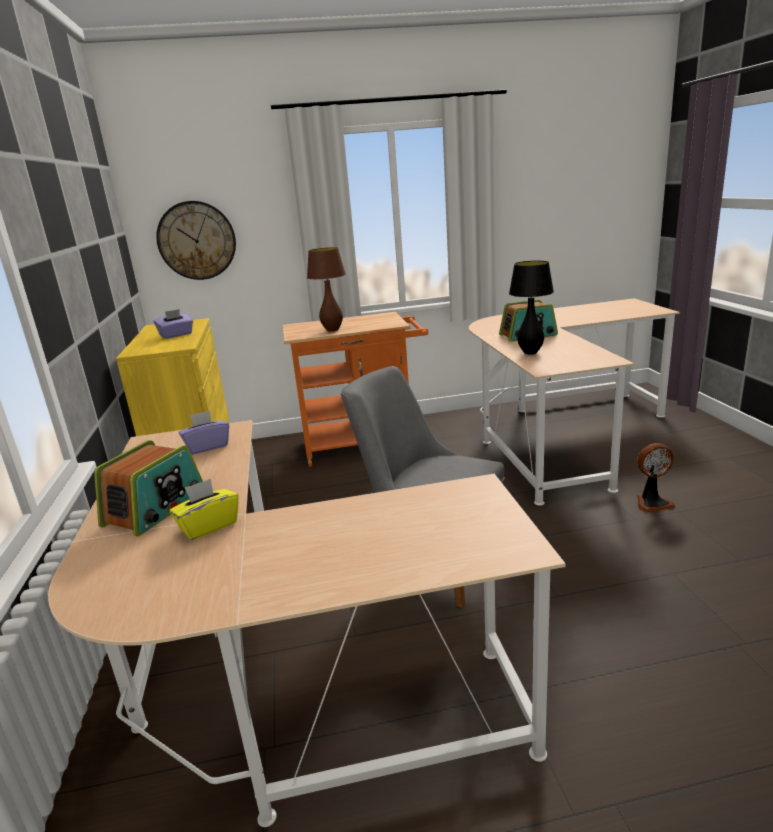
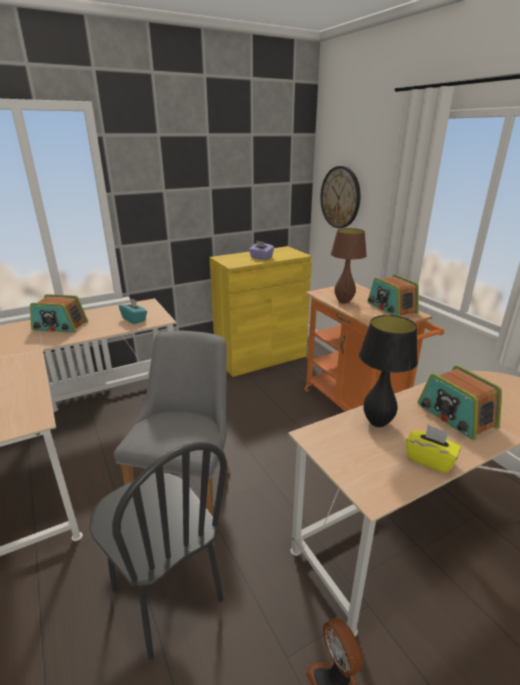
camera: 70 degrees right, 5 degrees up
yellow tissue box [169,479,239,541] -> yellow tissue box moved to [406,425,461,474]
purple tissue box [179,410,229,455] -> turquoise tissue box [119,299,147,324]
none -> black chair [90,442,227,660]
none -> radio [368,274,419,316]

